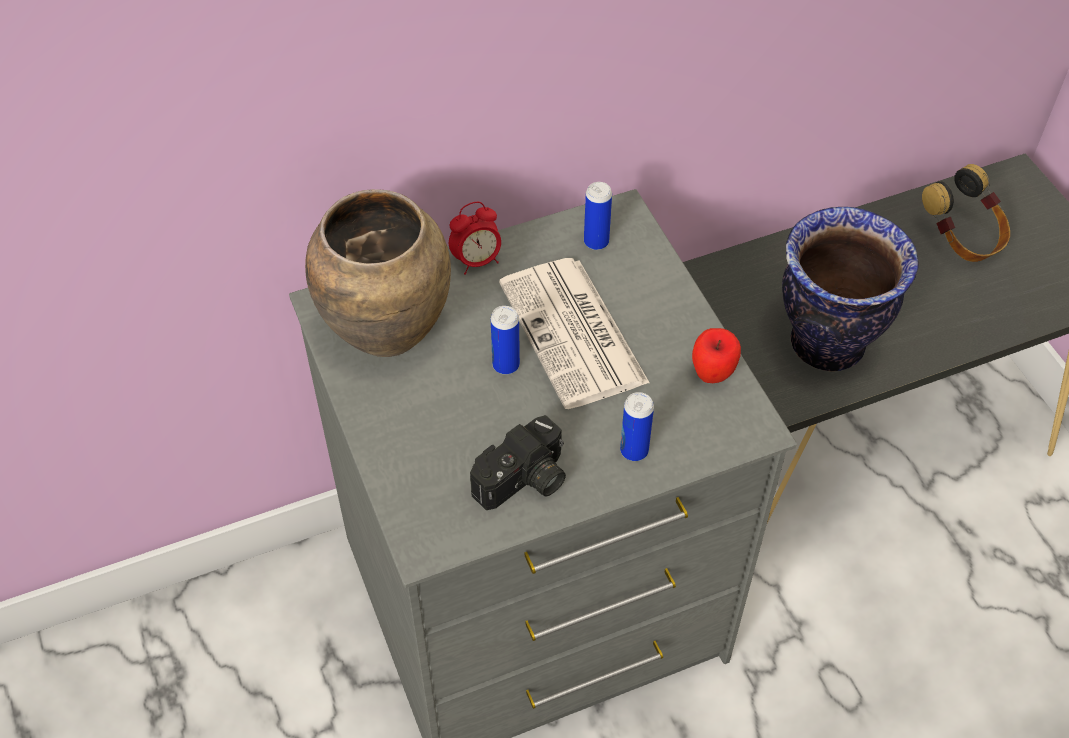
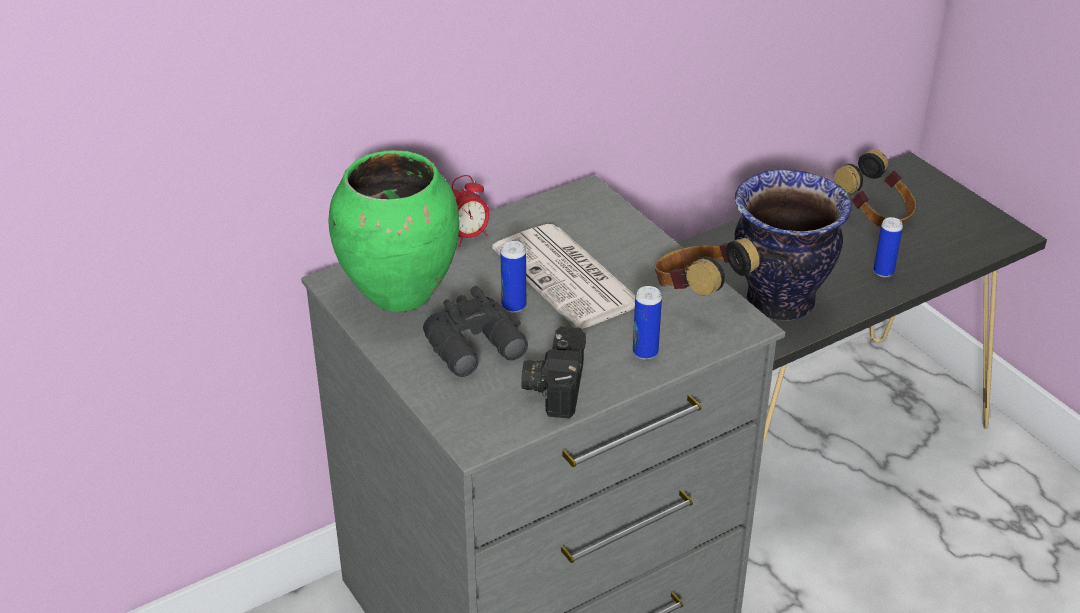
camera: 10 degrees left, 15 degrees down
brown vase [305,189,451,357] -> green vase [329,150,459,312]
camera [470,415,566,510] -> camera turned 150 degrees clockwise [521,326,586,419]
can [584,182,612,250] -> can moved to [874,217,903,277]
apple [692,328,741,383] -> headphones [655,237,760,296]
none -> black binoculars [423,286,528,377]

